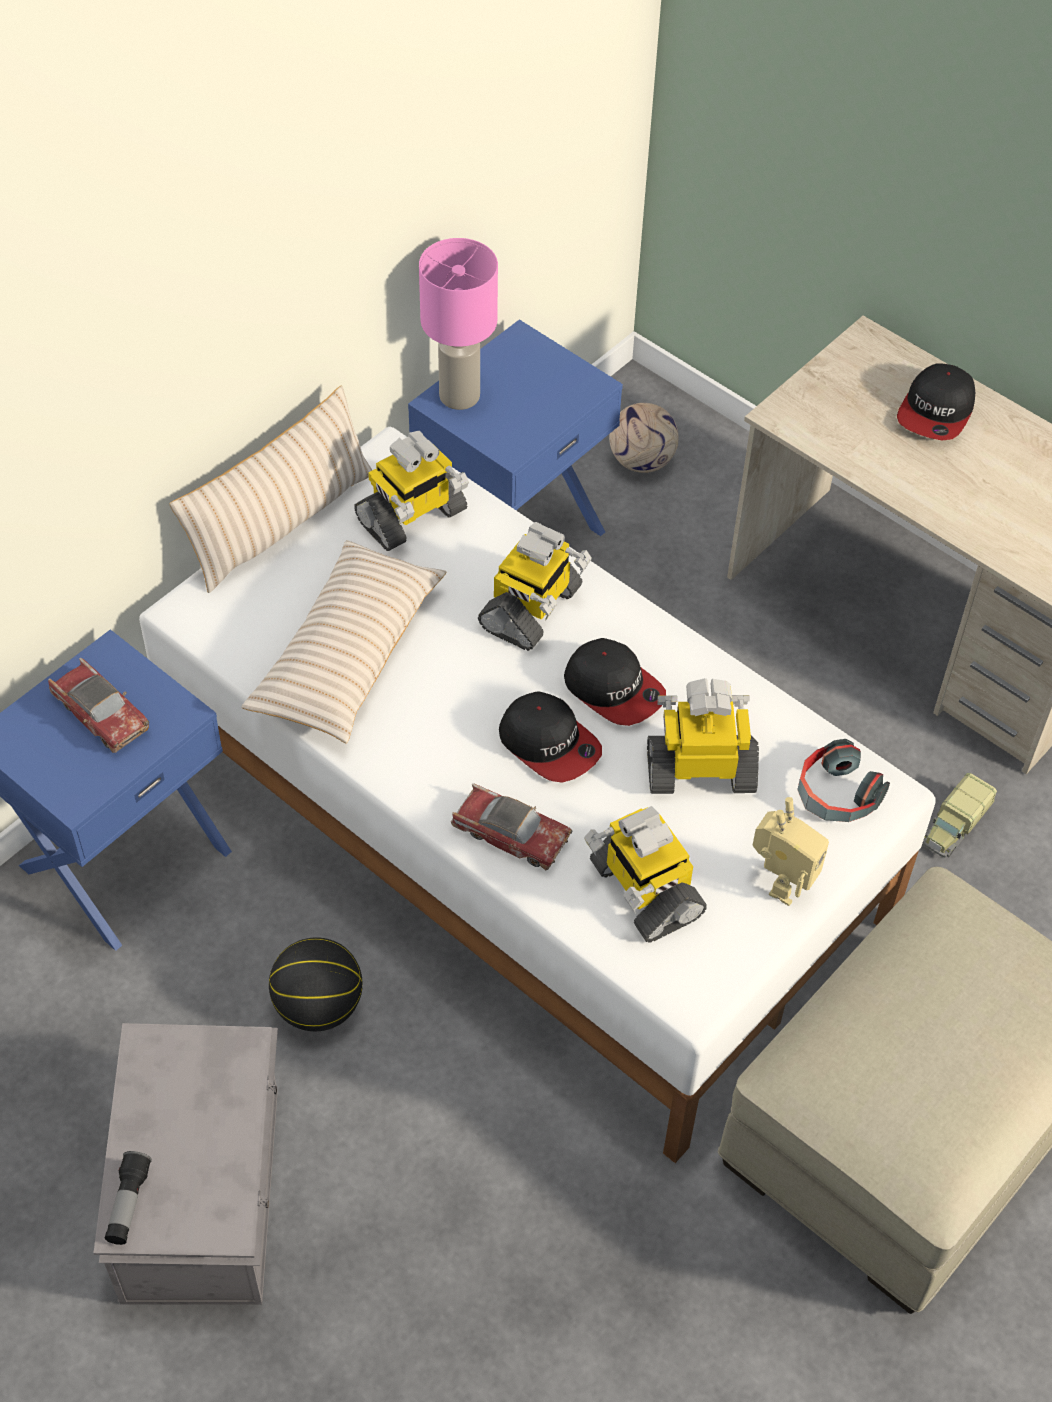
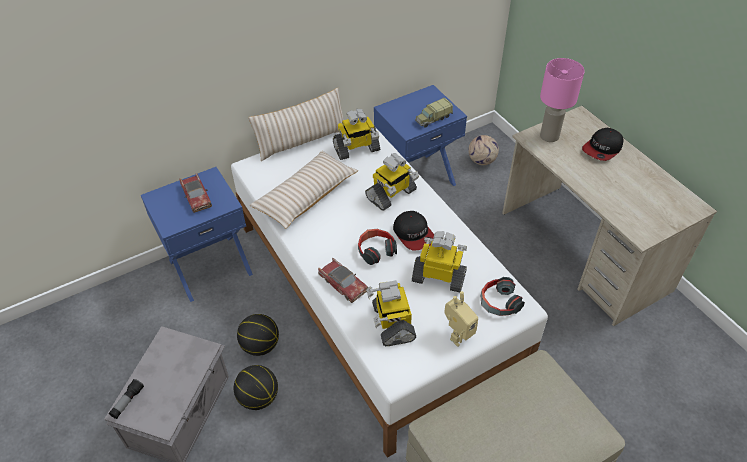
camera: 20 degrees right, 5 degrees down
pink table lamp [419,238,498,410] -> pink table lamp moved to [540,58,585,142]
cap [499,691,602,782] -> headphones [358,229,397,265]
toy truck [922,773,997,857] -> toy truck moved to [415,98,453,128]
none -> basketball [234,365,278,410]

